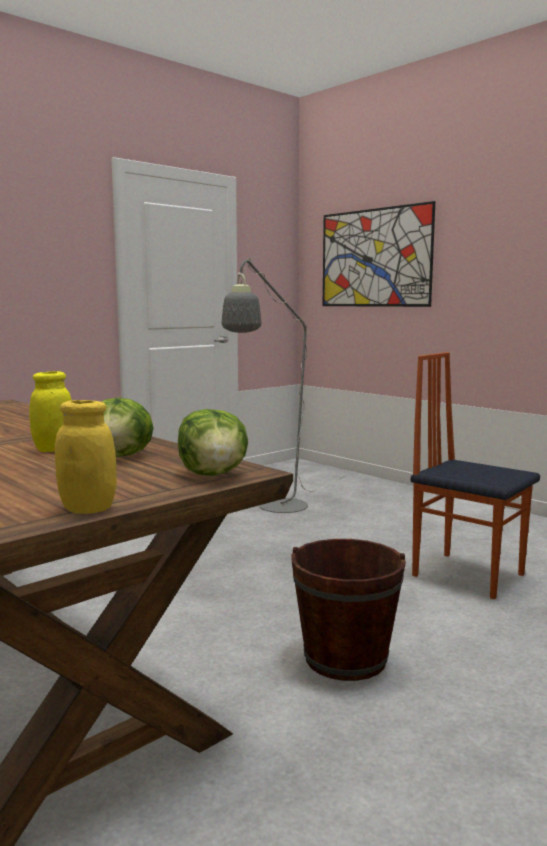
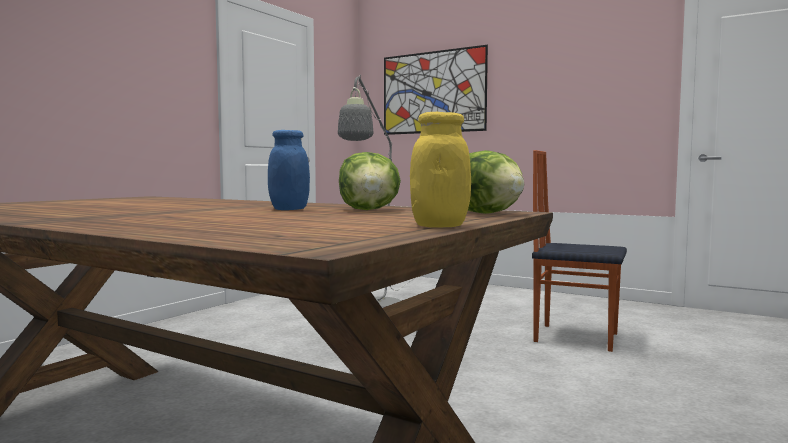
camera: 15 degrees left, 5 degrees down
yellow jar [30,371,72,452] -> blue jar [268,130,310,210]
brown bucket [291,539,406,681] -> none

